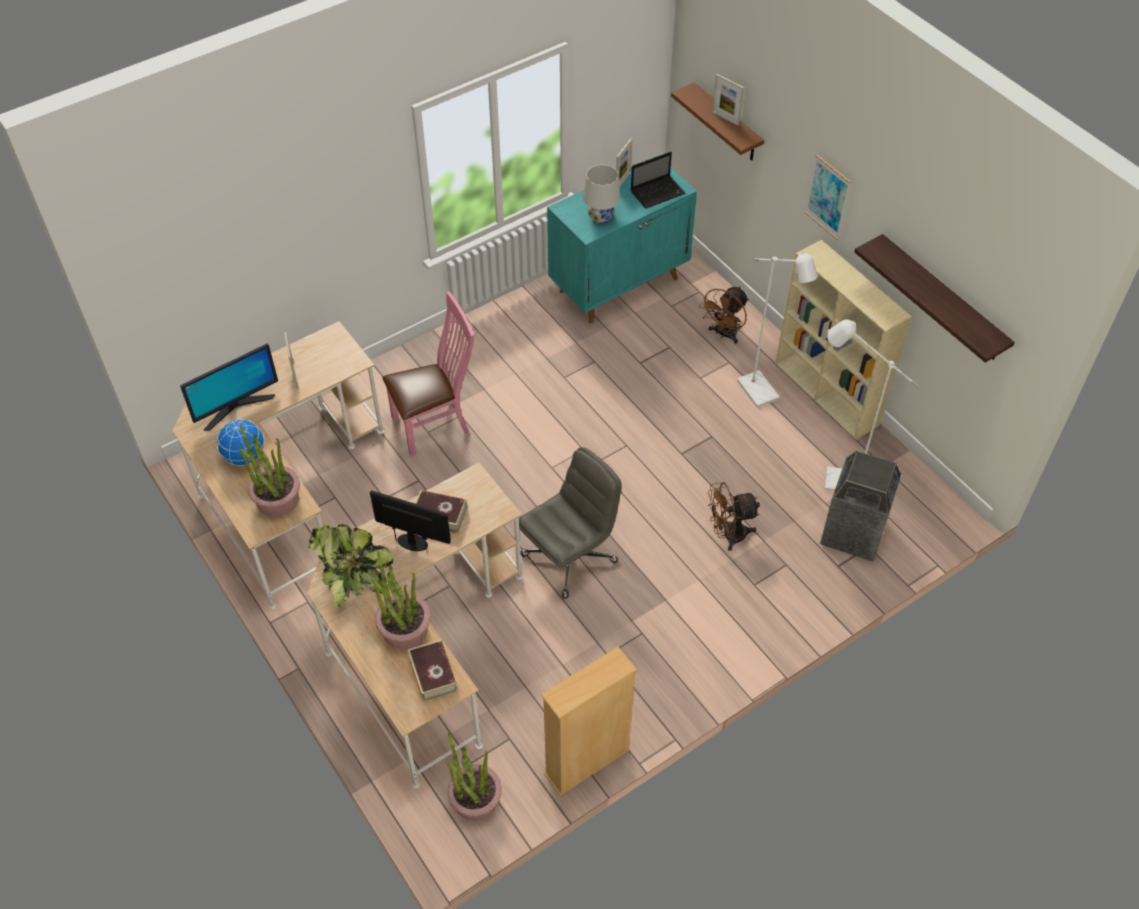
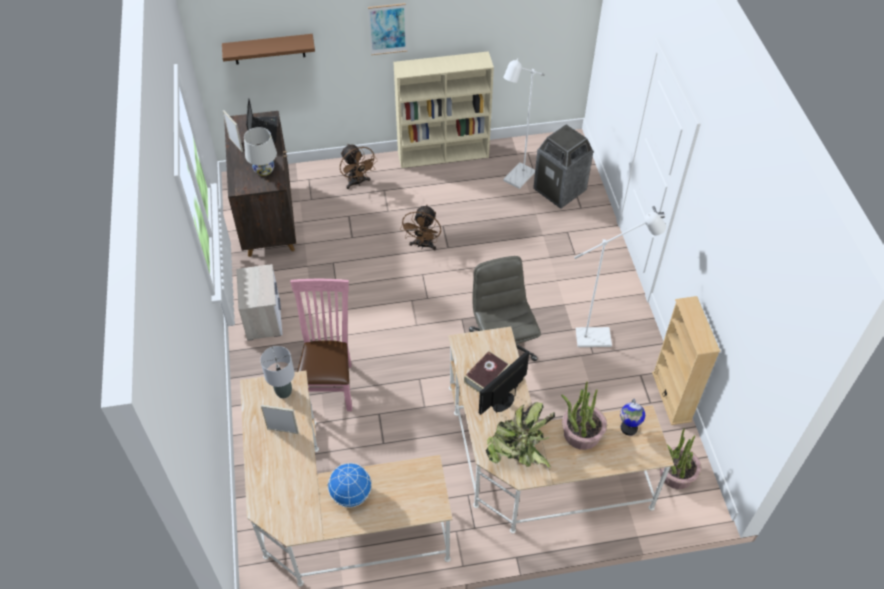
camera: 65 degrees left, 0 degrees up
monitor [180,344,278,431] -> none
potted plant [239,425,300,517] -> none
book [408,639,458,702] -> globe [620,399,645,436]
turquoise cabinet [547,156,697,323] -> brown cabinet [224,111,296,257]
brown fan [708,482,760,551] -> brown fan moved to [400,205,441,250]
picture frame [712,74,744,126] -> none
white floor lamp [737,251,817,408] -> white floor lamp moved to [574,212,666,347]
shelf [854,234,1015,363] -> none
none -> nightstand [236,264,283,341]
none -> grey table lamp [260,346,295,398]

